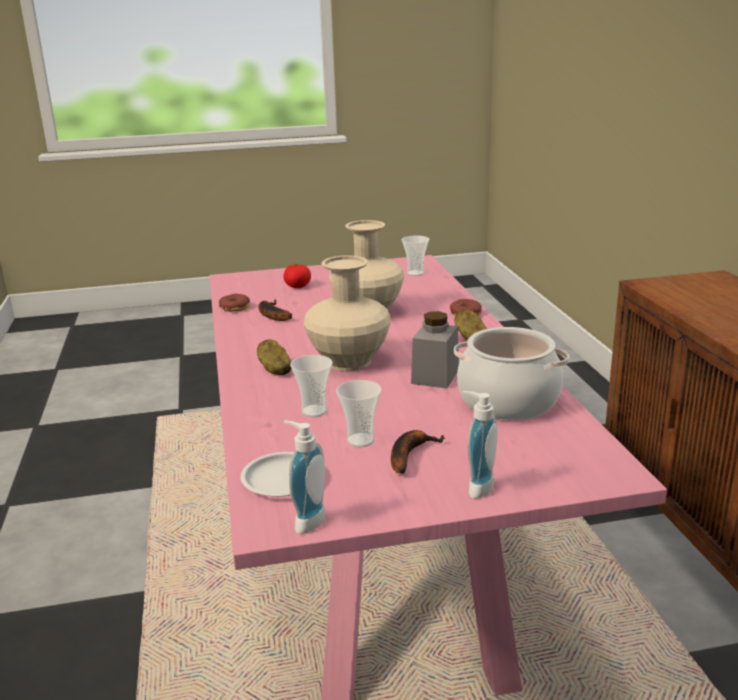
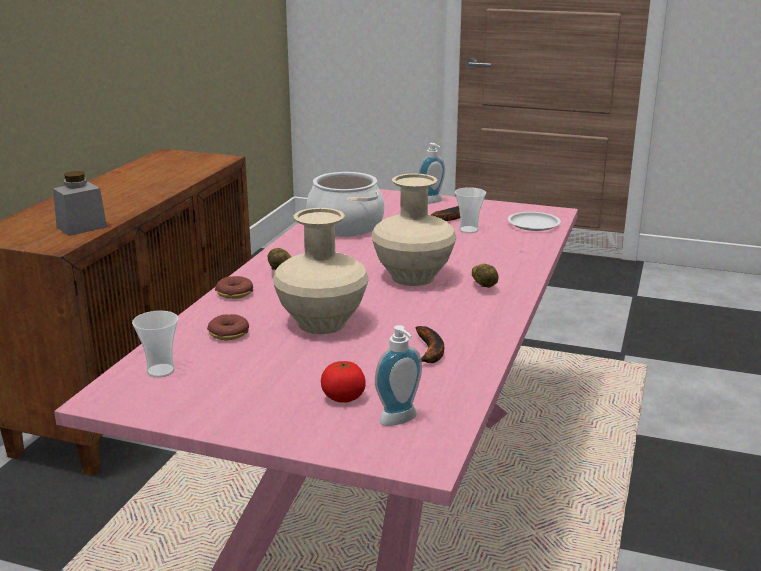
camera: 150 degrees left, 0 degrees up
donut [219,294,250,312] -> donut moved to [207,314,249,340]
soap dispenser [283,421,326,534] -> soap dispenser moved to [375,325,422,426]
cup [290,355,332,417] -> none
grey jar [411,311,459,388] -> grey jar moved to [53,171,107,236]

